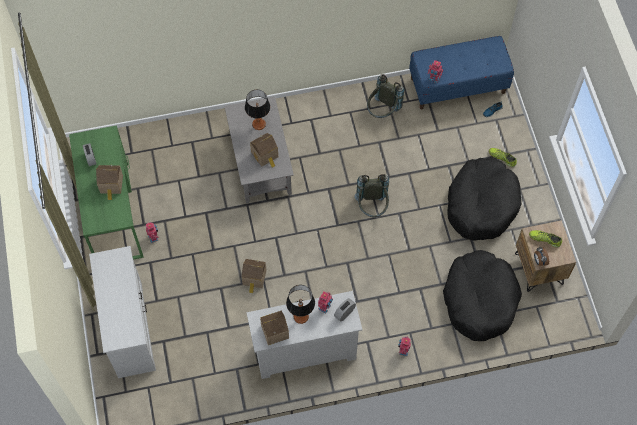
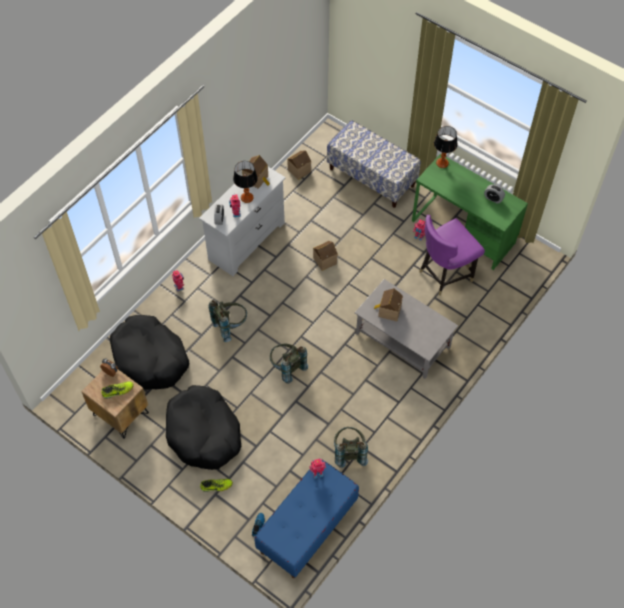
camera: 140 degrees right, 5 degrees down
white dresser [89,246,156,378] -> bench [327,120,421,208]
toy house [96,165,123,200] -> toy house moved to [287,150,311,180]
table lamp [245,90,270,130] -> table lamp moved to [434,126,458,168]
none -> grey backpack [209,300,247,342]
none -> purple chair [419,215,485,296]

